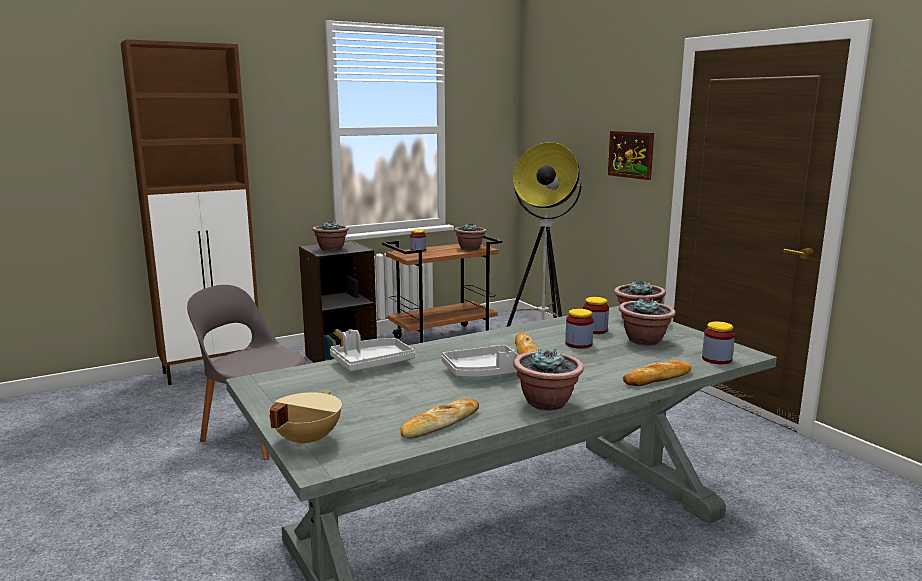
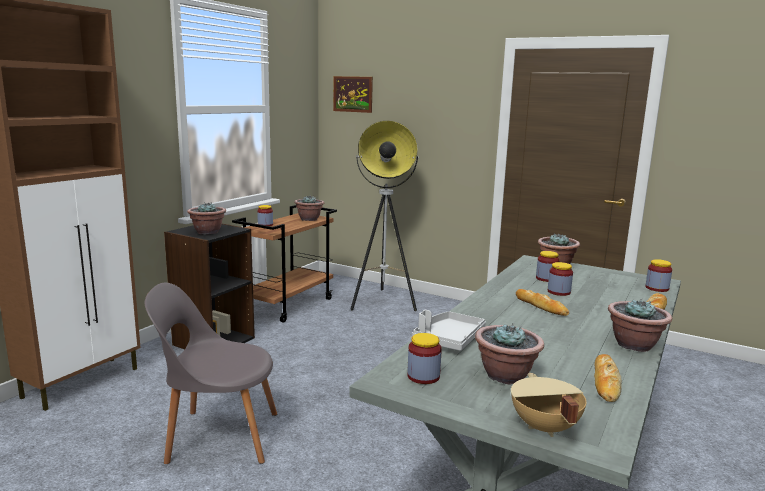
camera: 30 degrees left, 0 degrees up
grey tray [441,345,519,377] -> none
picture [608,131,654,180] -> picture moved to [333,76,373,113]
potted plant [619,297,676,346] -> potted plant moved to [475,323,544,384]
none -> jar [407,333,442,384]

